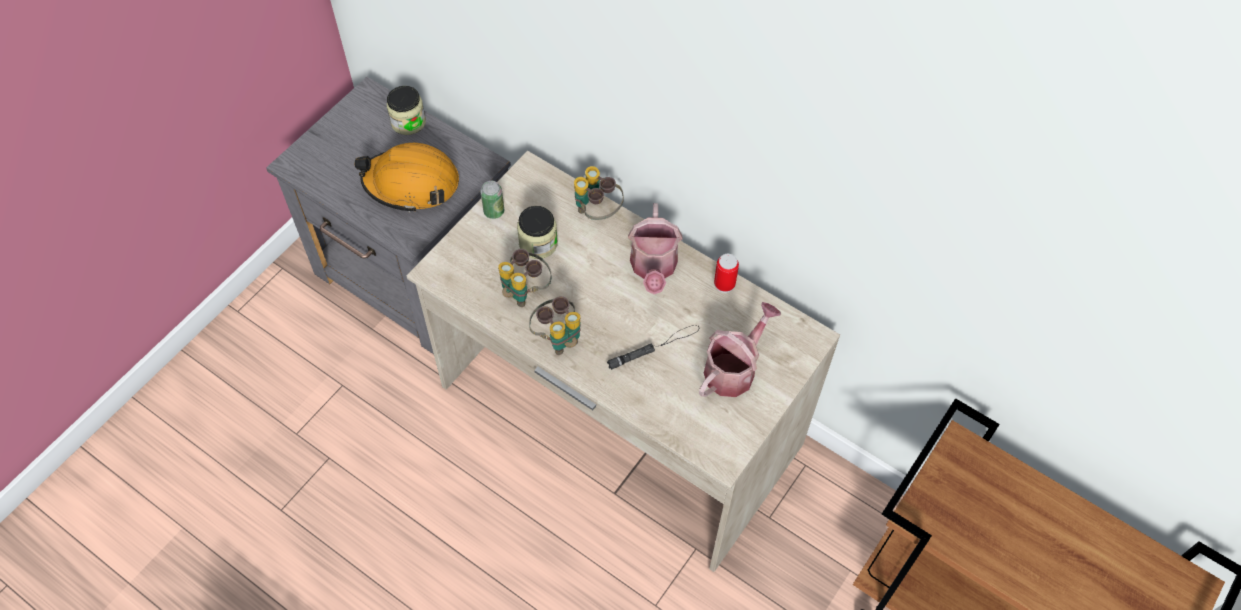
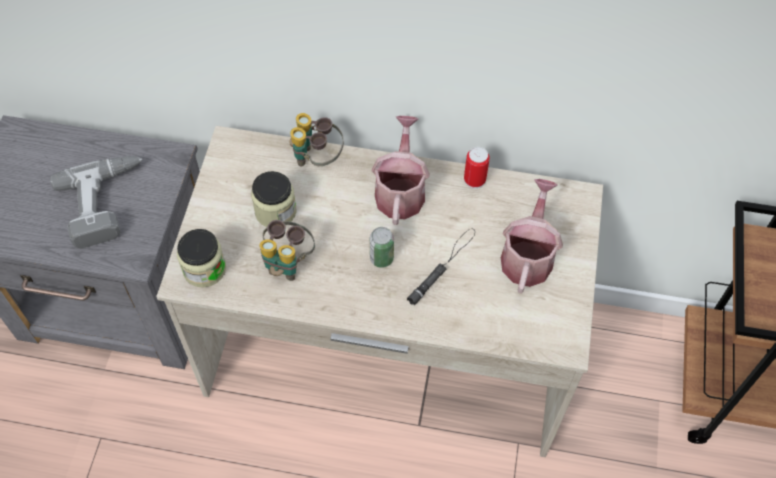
camera: 25 degrees left, 0 degrees up
orange hard hat [354,143,459,213] -> power drill [50,156,142,249]
jar [387,86,426,135] -> jar moved to [177,229,226,287]
can [480,181,504,219] -> can moved to [370,227,394,268]
binoculars [529,296,581,355] -> none
watering can [628,203,683,294] -> watering can turned 150 degrees counterclockwise [372,116,430,225]

